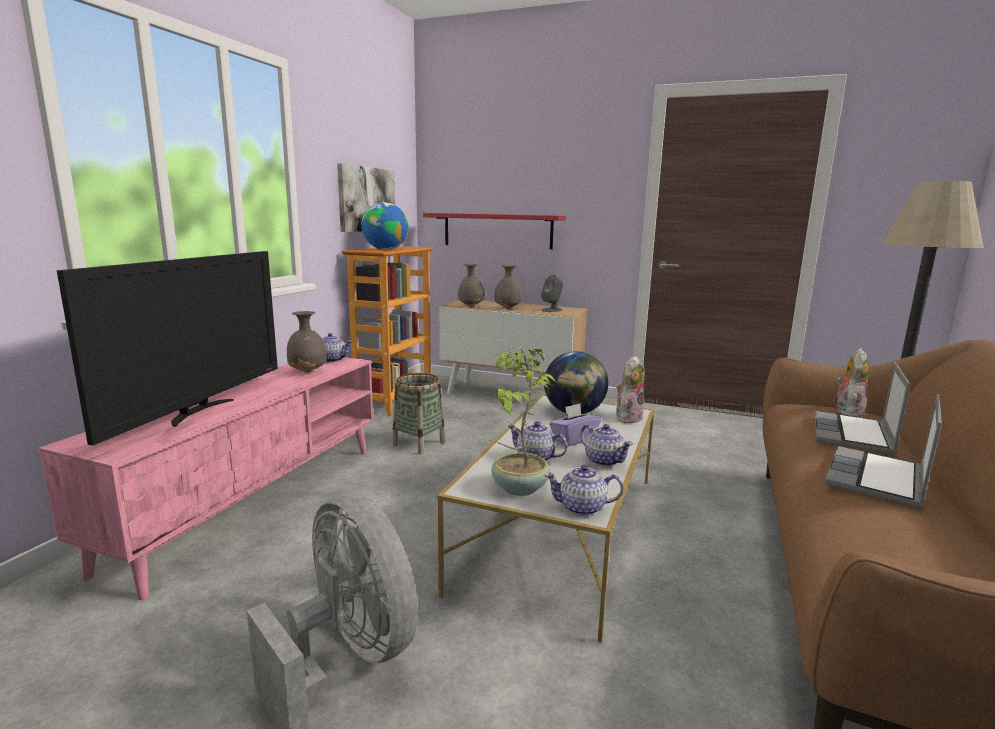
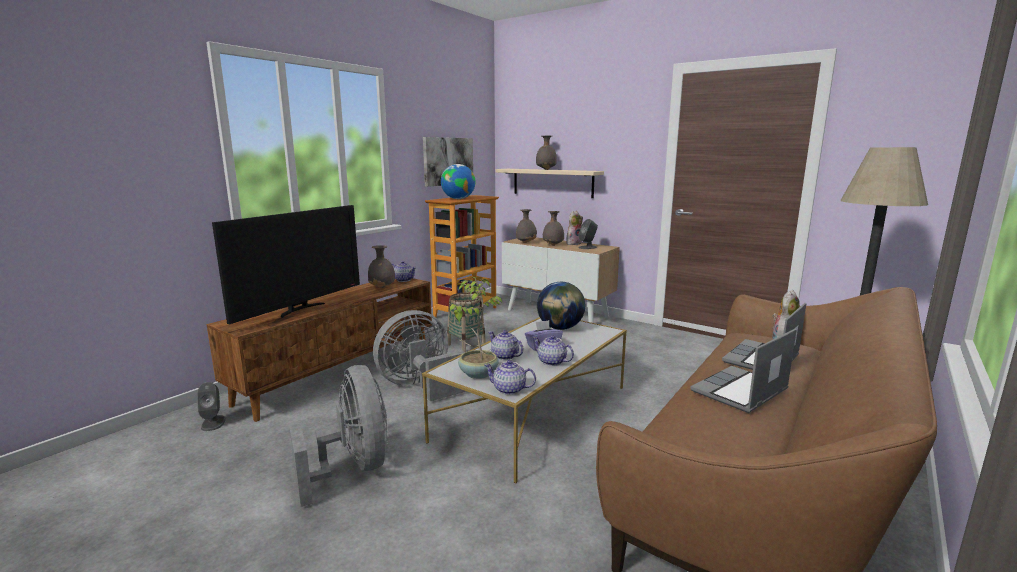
camera: 15 degrees right, 0 degrees up
pink tv stand [39,357,373,600] -> brown tv stand [206,278,432,422]
red shelf [423,213,566,250] -> beige shelf [495,169,604,198]
teapot [580,424,633,467] -> teapot turned 150 degrees clockwise [532,335,574,366]
plush toy [616,356,645,423] -> plush toy moved to [566,211,583,245]
none -> grey speaker [197,382,226,431]
none -> grey fan [373,310,467,401]
none -> grey vase [536,136,557,170]

